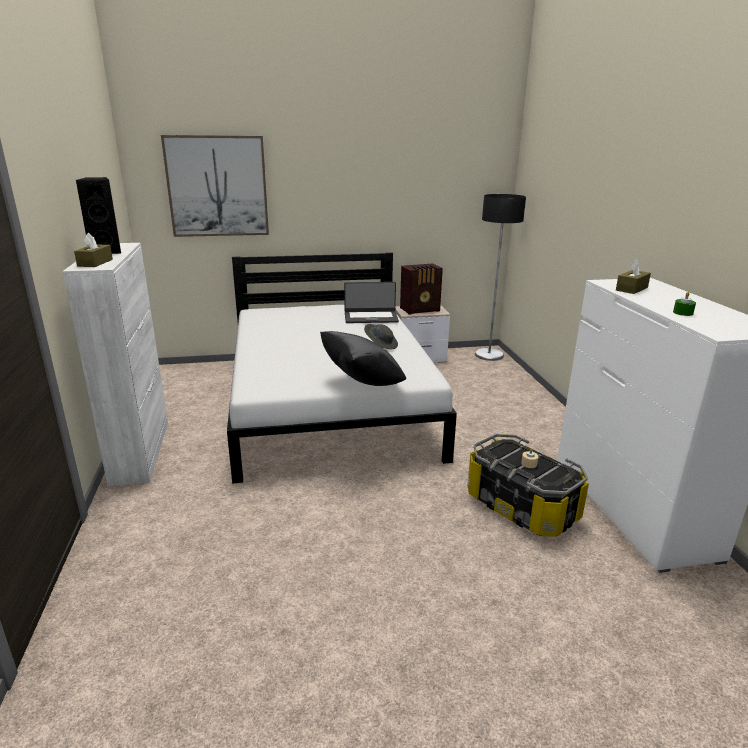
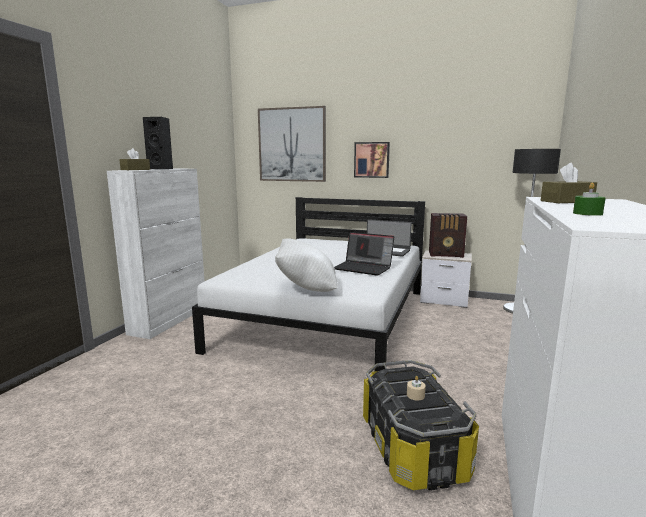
camera: 30 degrees right, 10 degrees down
black pillow [320,331,406,386] -> white pillow [275,238,337,292]
grey hat [364,324,398,349] -> laptop [334,232,394,276]
none -> picture [354,142,390,178]

